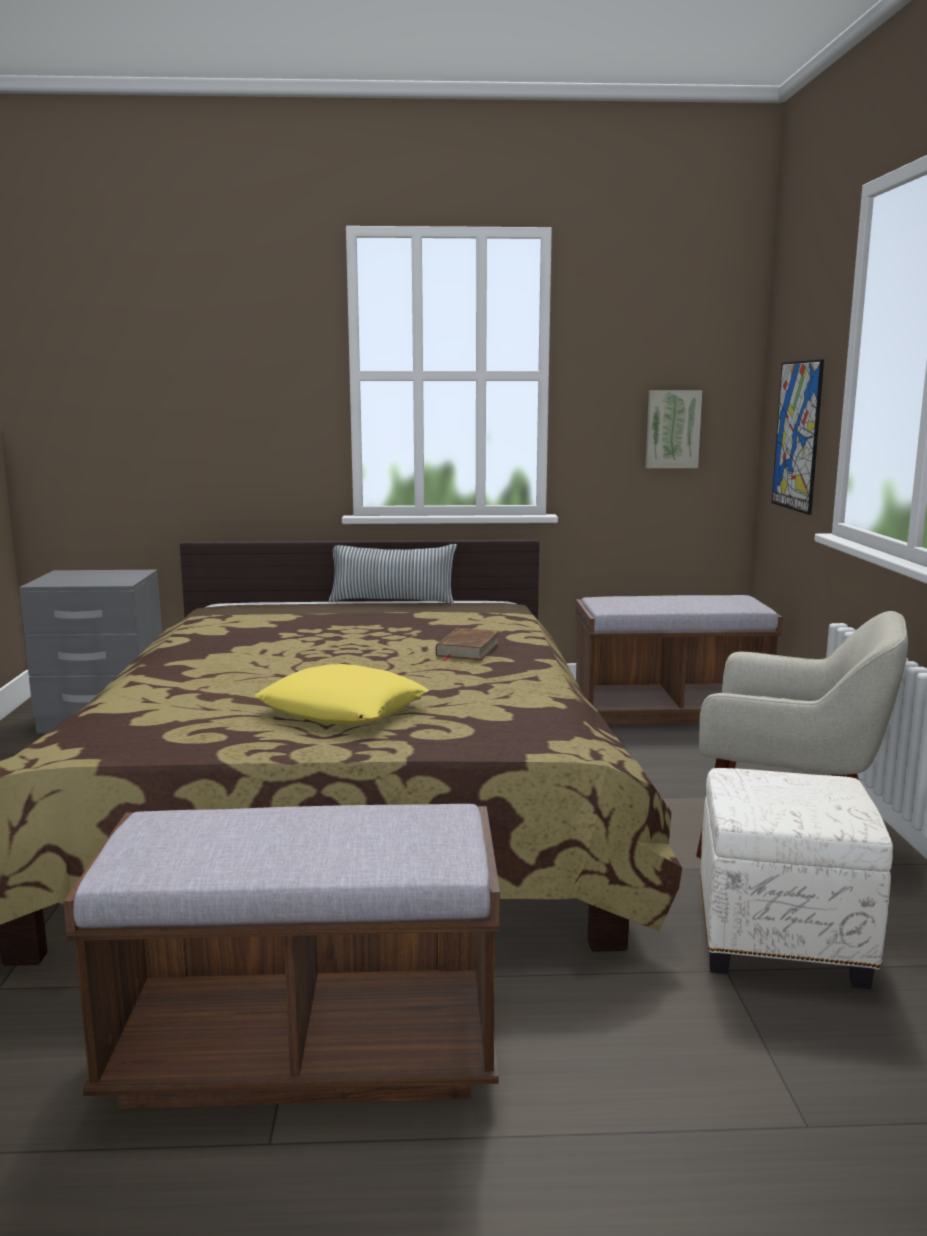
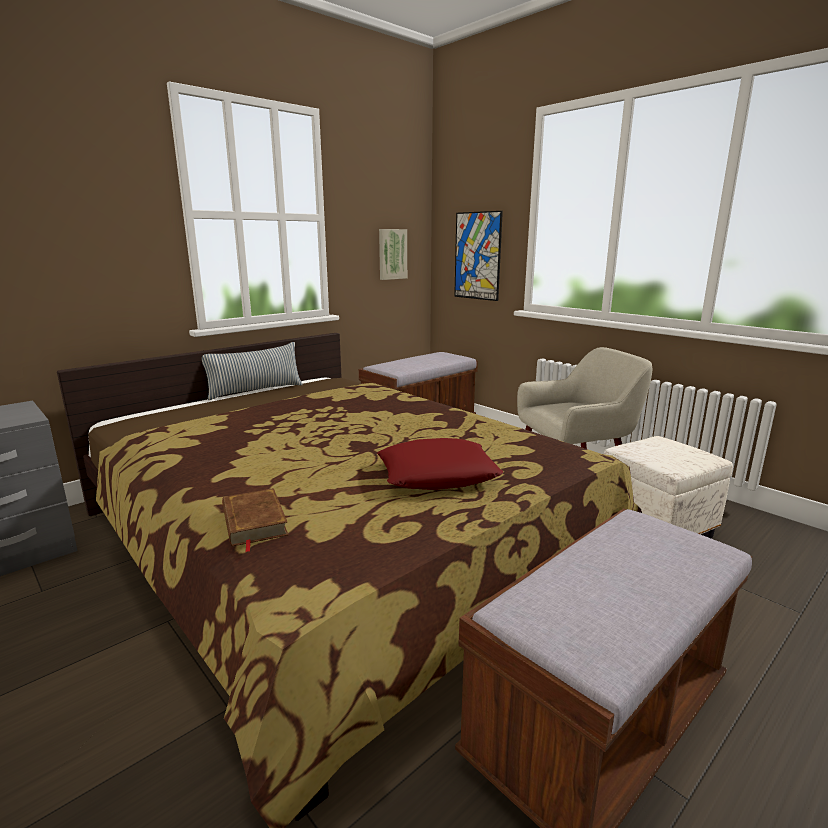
camera: 40 degrees left, 5 degrees up
yellow pillow [254,664,429,724] -> red pillow [377,438,503,490]
brown book [435,628,500,661] -> brown book moved to [222,488,288,552]

